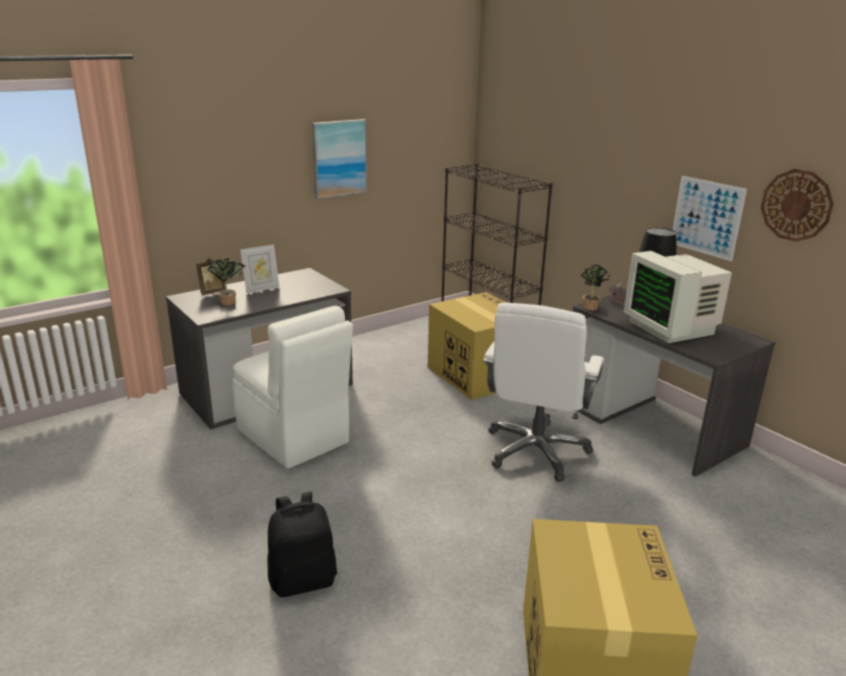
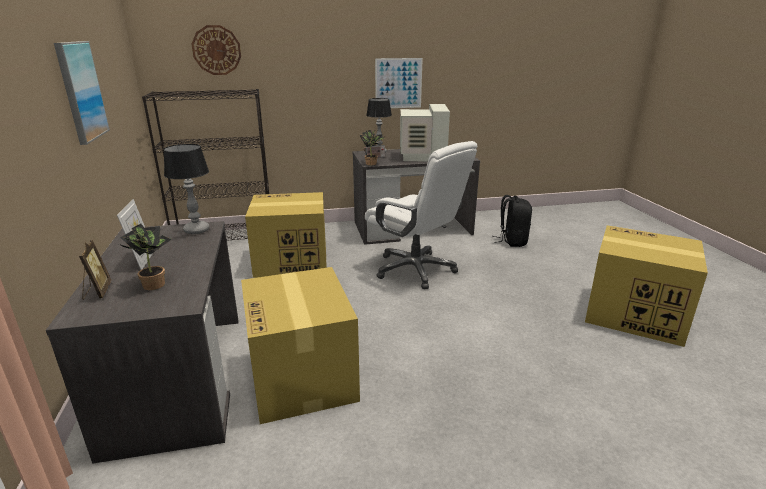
camera: 65 degrees left, 0 degrees up
white chair [232,306,353,469] -> cardboard box [241,267,360,424]
black backpack [267,492,337,597] -> black backpack moved to [492,195,532,247]
monitor [624,251,732,343] -> monitor turned 90 degrees counterclockwise [400,104,450,161]
wall clock [761,169,834,242] -> wall clock moved to [191,25,241,75]
none -> table lamp [164,144,210,234]

